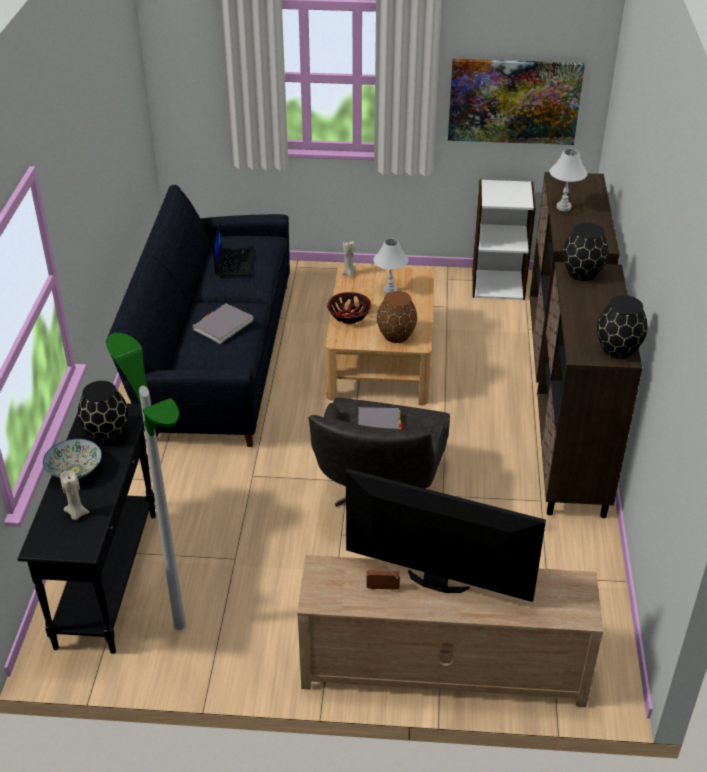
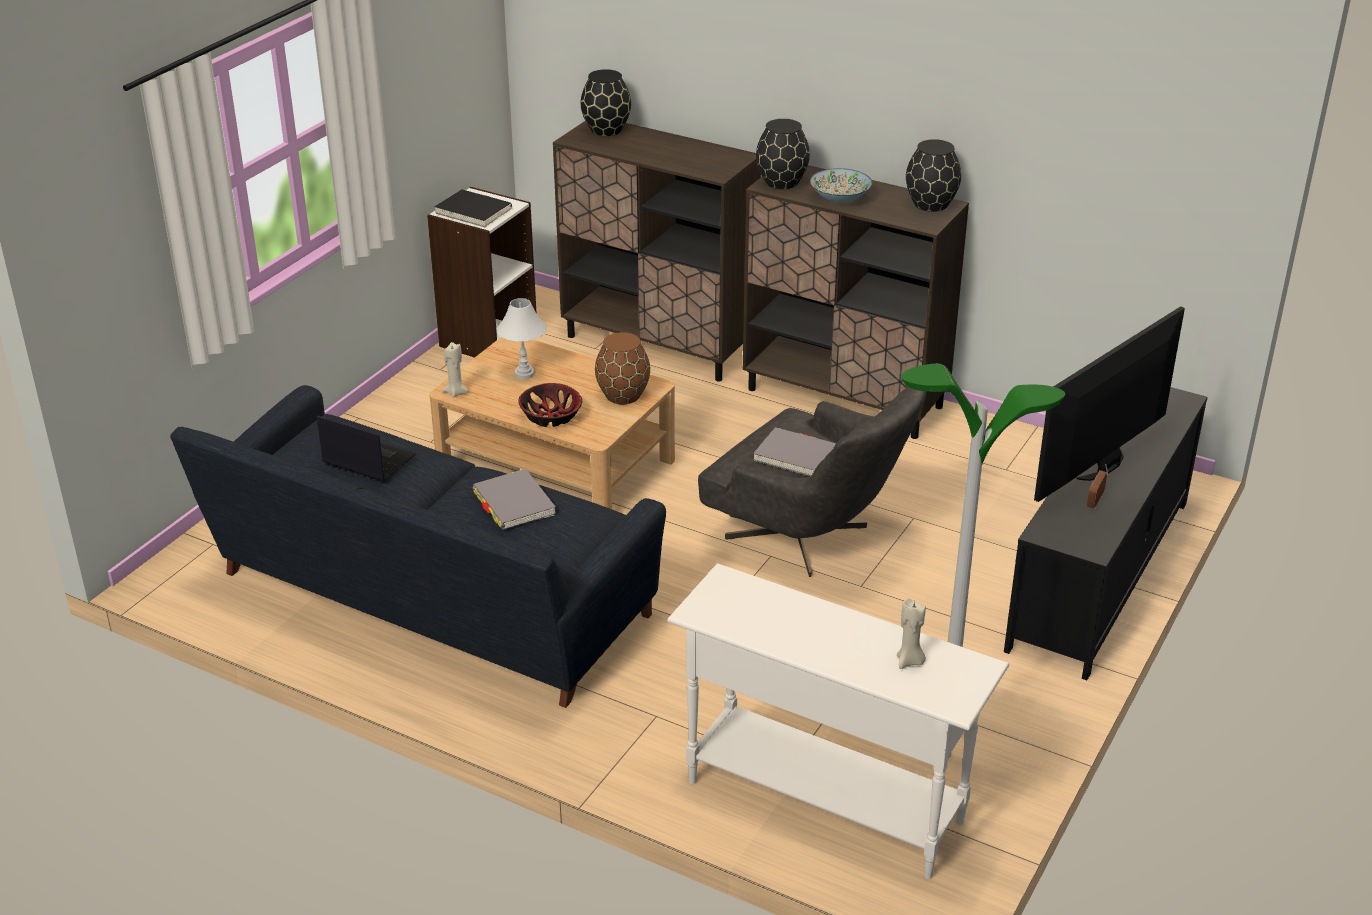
camera: 65 degrees left, 5 degrees down
black console table [18,403,156,654] -> white console table [667,563,1009,879]
bowl [43,439,102,479] -> bowl moved to [810,168,872,203]
black vase [78,381,128,443] -> black vase moved to [580,69,631,136]
beige tv stand [297,555,603,707] -> black tv stand [1004,387,1208,680]
picture [448,59,585,145] -> none
white table lamp [550,149,588,211] -> none
none -> black book [434,189,512,228]

